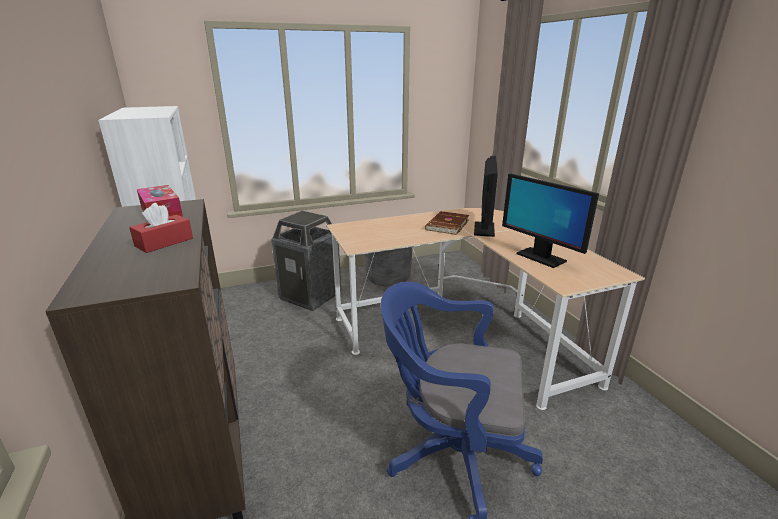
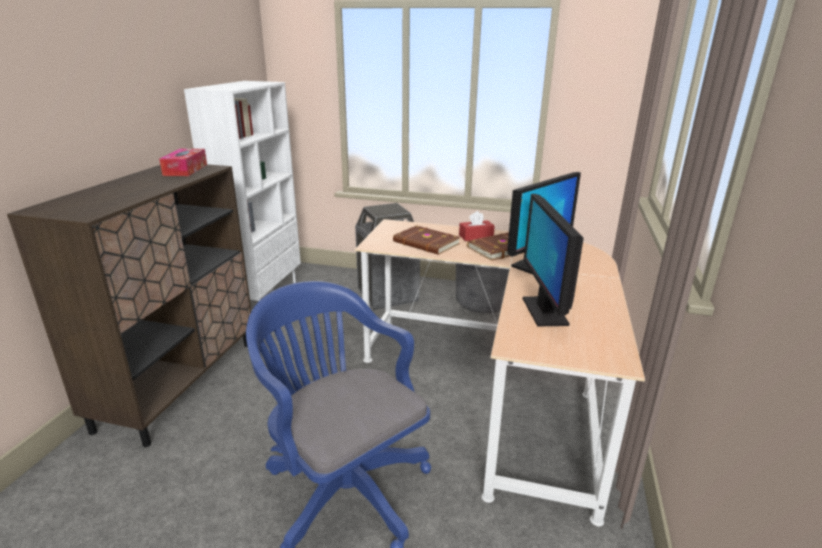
camera: 35 degrees right, 0 degrees up
red tissue box [129,203,193,253] -> red tissue box moved to [459,211,495,241]
none -> brown book [393,225,460,255]

